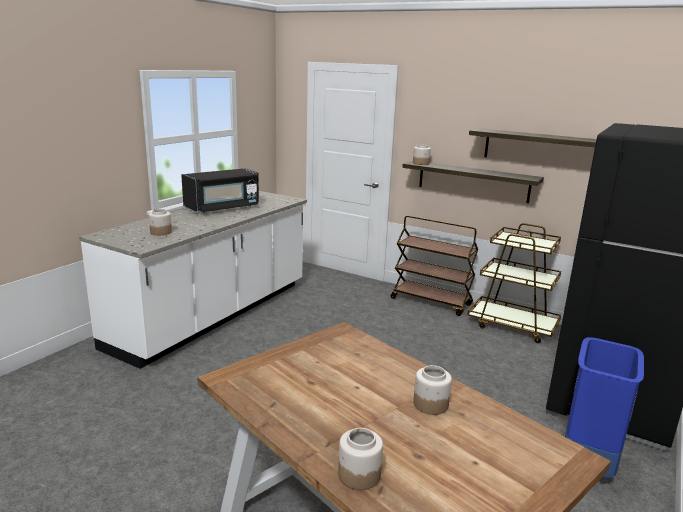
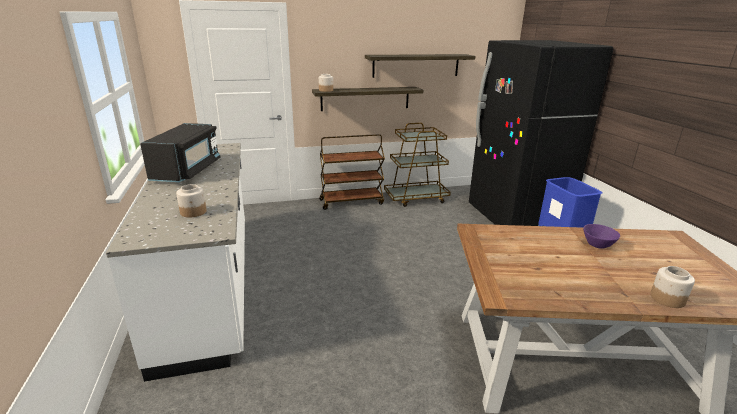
camera: 45 degrees left, 5 degrees up
jar [413,365,452,415] -> purple bowl [583,224,620,249]

